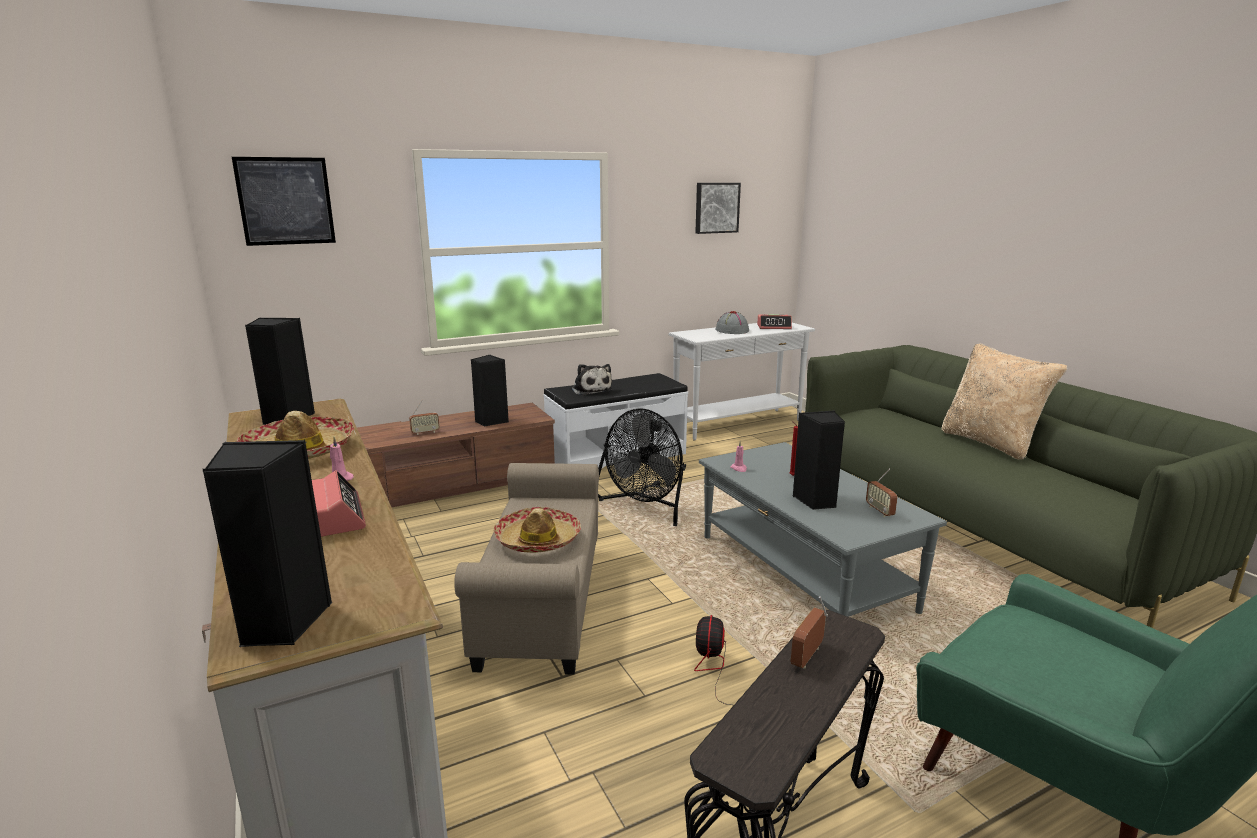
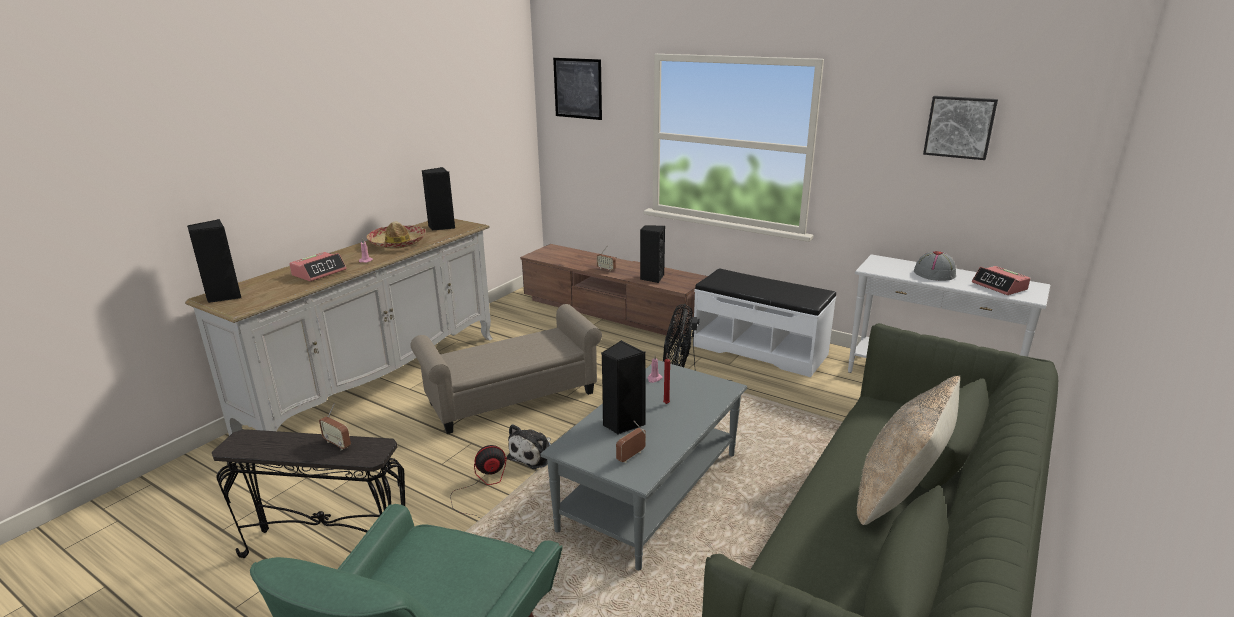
camera: 60 degrees right, 5 degrees up
hat [494,507,581,553] -> none
plush toy [571,364,613,396] -> plush toy moved to [507,424,551,469]
radio [791,596,828,669] -> radio turned 150 degrees counterclockwise [319,403,351,450]

